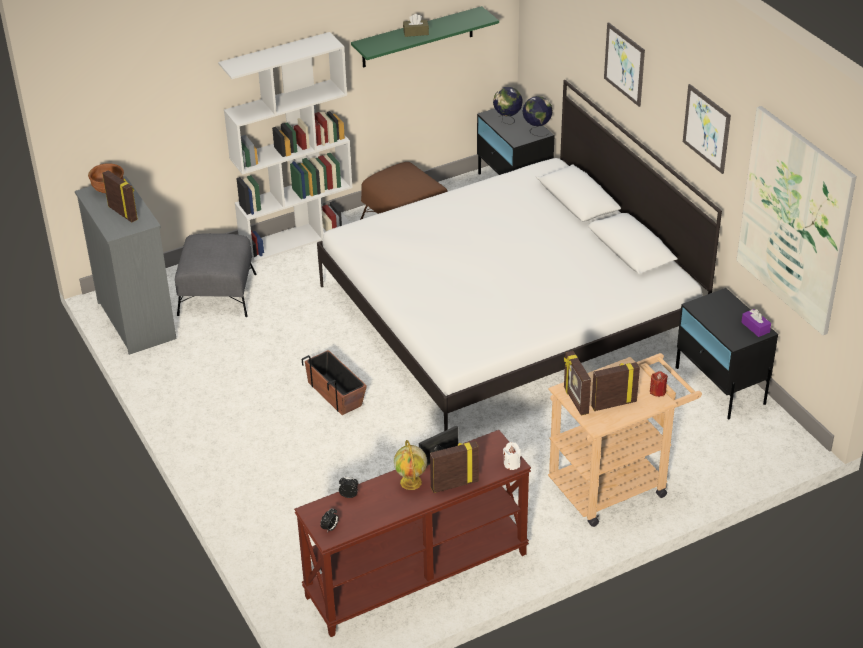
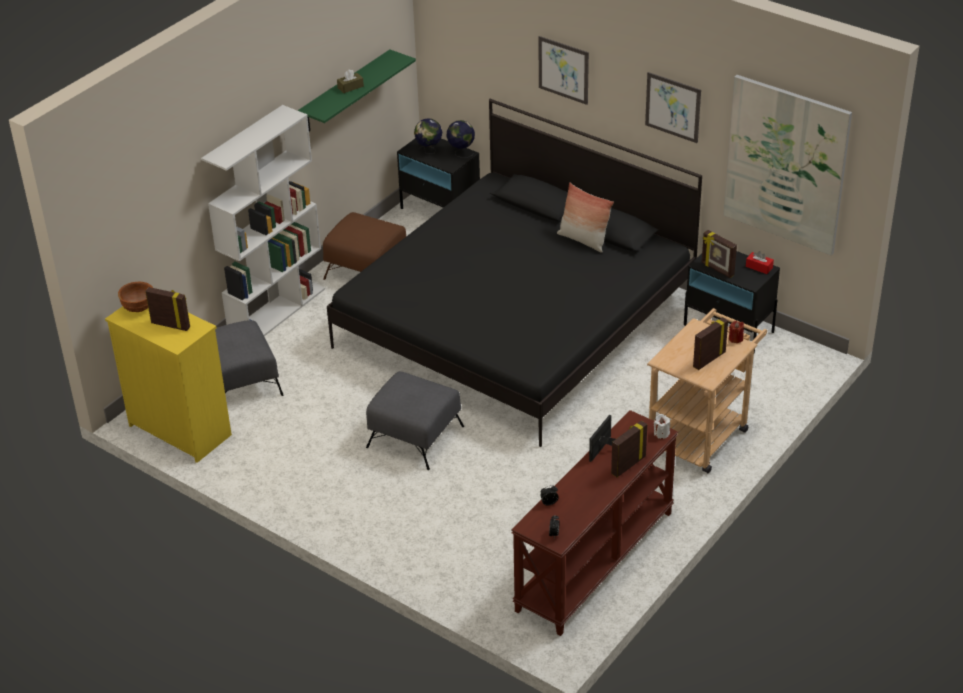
camera: 25 degrees left, 0 degrees up
grey dresser [75,176,177,355] -> yellow dresser [105,306,232,463]
planter [302,350,367,415] -> grey ottoman [366,371,464,470]
white bed [317,80,722,431] -> black bed [327,99,702,447]
globe [394,440,427,490] -> none
picture frame [564,351,591,416] -> picture frame moved to [702,230,737,278]
purple tissue box [741,309,771,337] -> red tissue box [746,251,774,274]
none -> pillow [557,182,614,253]

